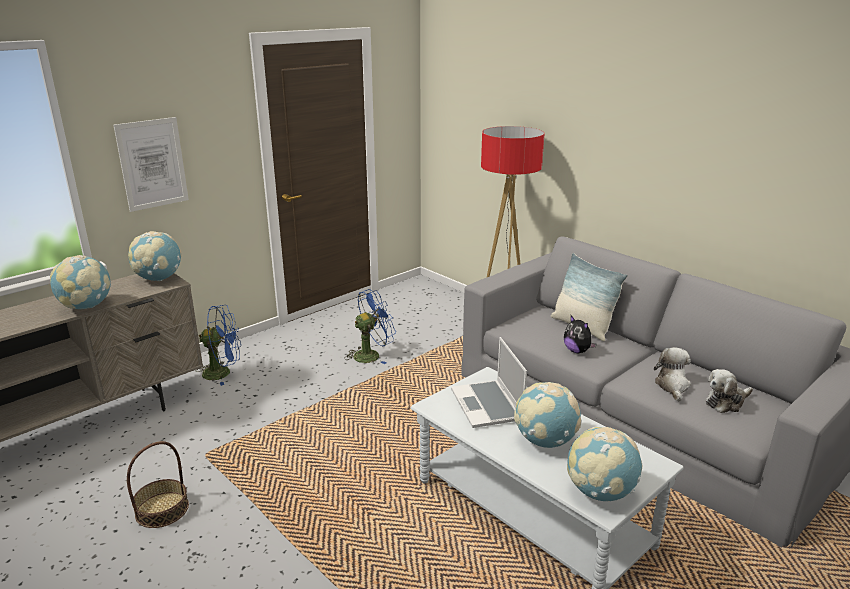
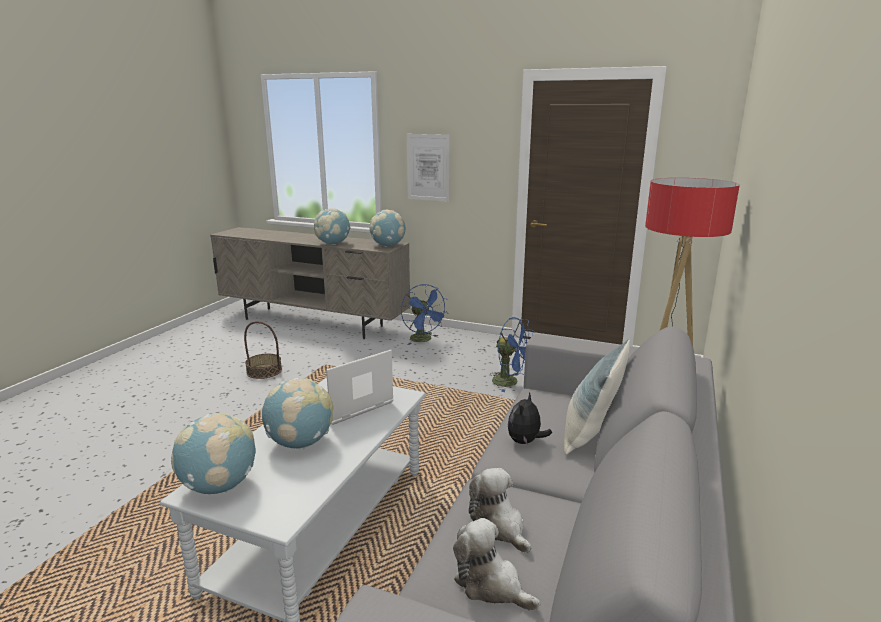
camera: 65 degrees right, 5 degrees down
plush toy [654,347,691,402] -> plush toy turned 105 degrees counterclockwise [469,468,531,553]

